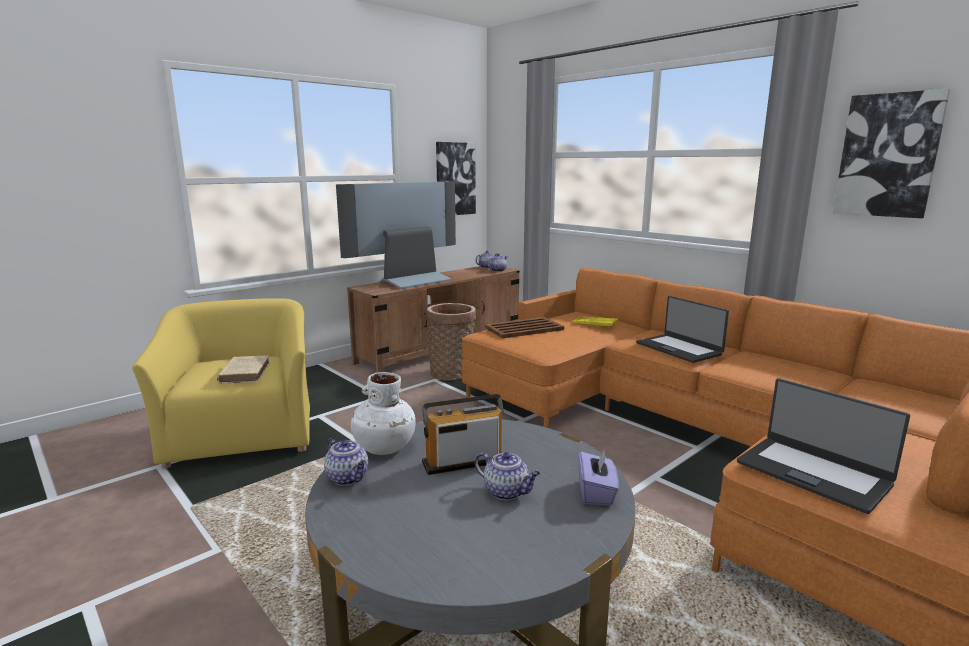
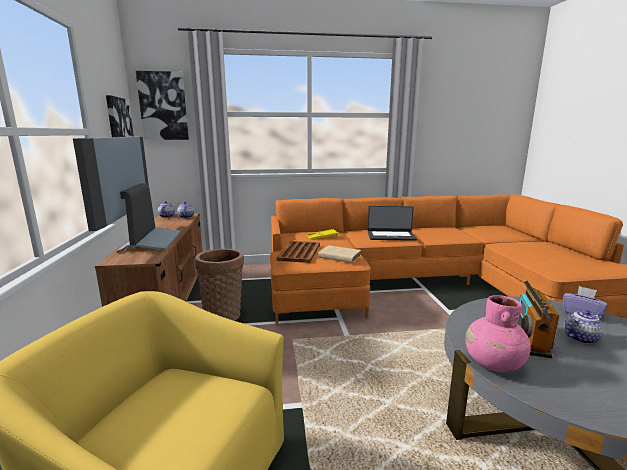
camera: 55 degrees left, 0 degrees up
beige book [217,355,270,384] -> beige book moved to [318,245,361,263]
teapot [324,438,368,485] -> none
white vase [351,372,416,455] -> pink vase [465,295,531,372]
laptop [737,378,910,514] -> none
picture [833,89,950,218] -> picture moved to [136,71,189,140]

